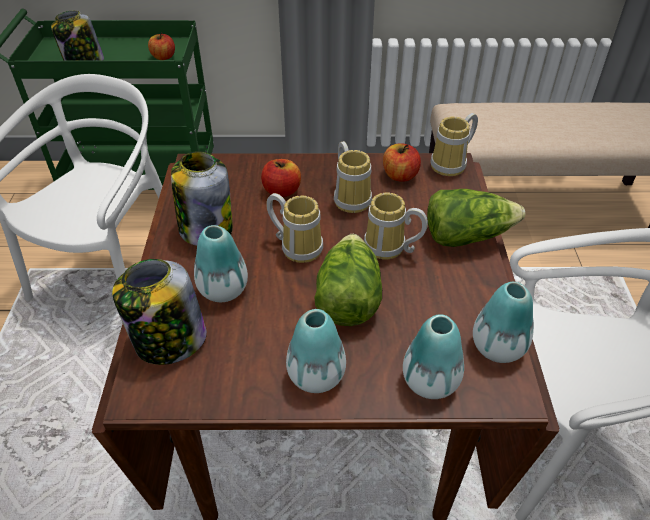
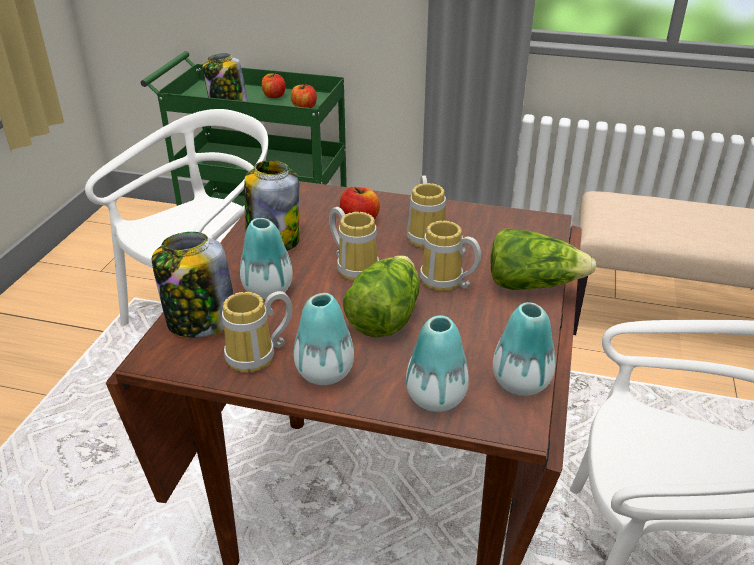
camera: 15 degrees right, 10 degrees down
apple [383,143,421,182] -> apple moved to [262,72,286,98]
mug [430,113,478,176] -> mug moved to [222,291,293,372]

